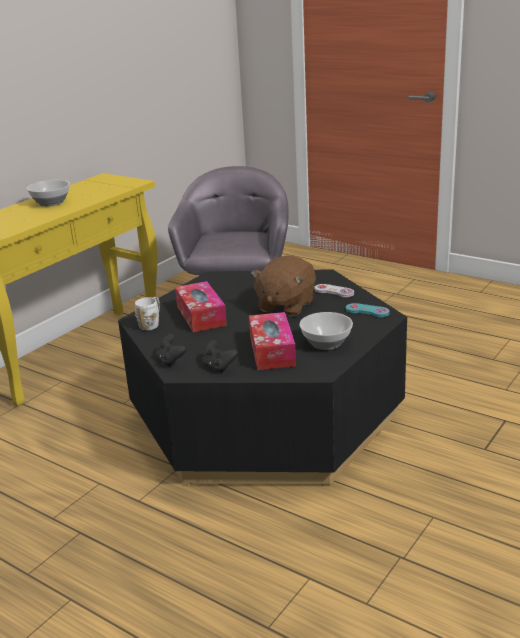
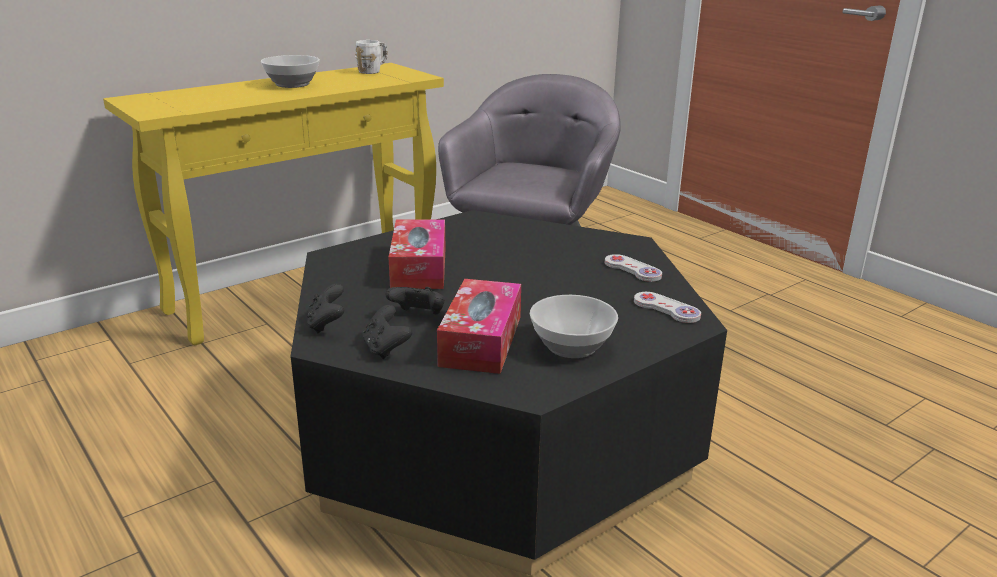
camera: 15 degrees right, 0 degrees up
white mug [135,297,160,331] -> white mug moved to [355,40,387,74]
brown plush toy [251,255,316,317] -> none
turquoise game controller [346,303,390,317] -> white game controller [634,292,701,323]
none -> black game controller [385,287,445,314]

